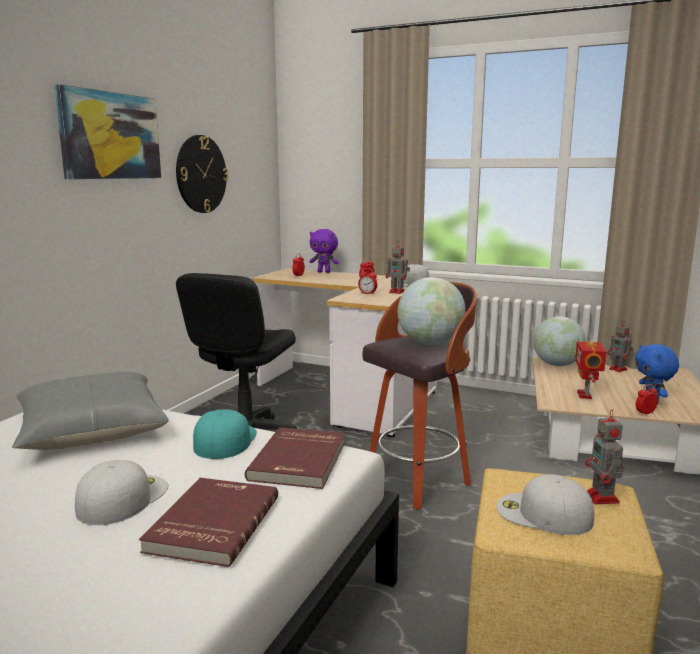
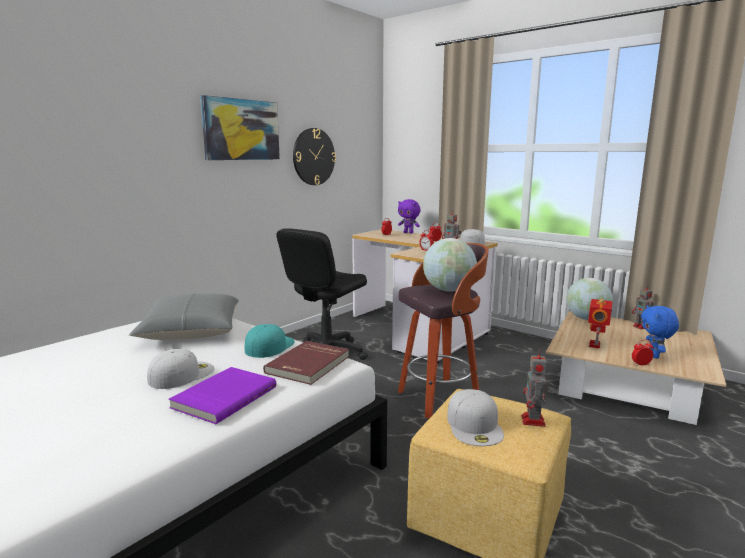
camera: 15 degrees right, 0 degrees up
red book [139,478,278,567] -> purple book [169,367,276,424]
white cap [497,474,594,535] -> white cap turned 135 degrees counterclockwise [447,389,504,446]

